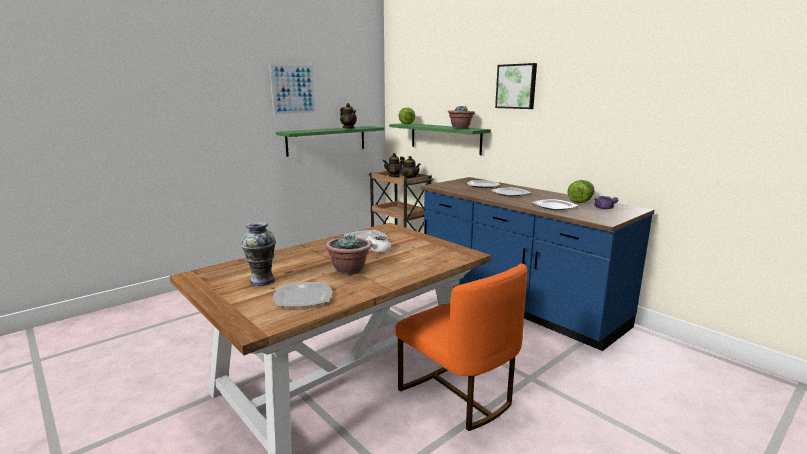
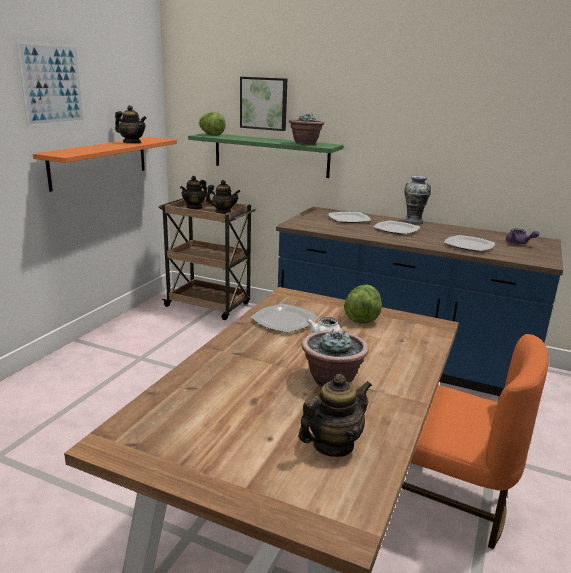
camera: 25 degrees left, 5 degrees up
vase [241,222,276,286] -> vase moved to [404,176,431,225]
plate [273,282,332,307] -> teapot [298,373,372,457]
green shelf [276,126,384,157] -> orange shelf [33,137,177,192]
picture [495,63,537,109] -> picture moved to [240,77,287,131]
lettuce [567,180,594,203] -> lettuce moved to [344,285,382,324]

